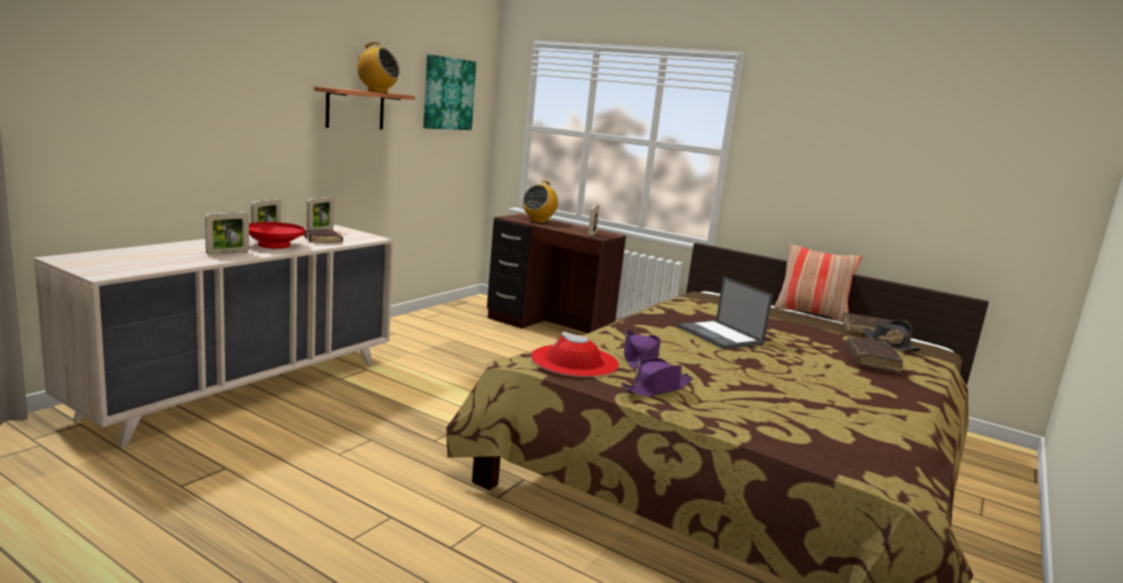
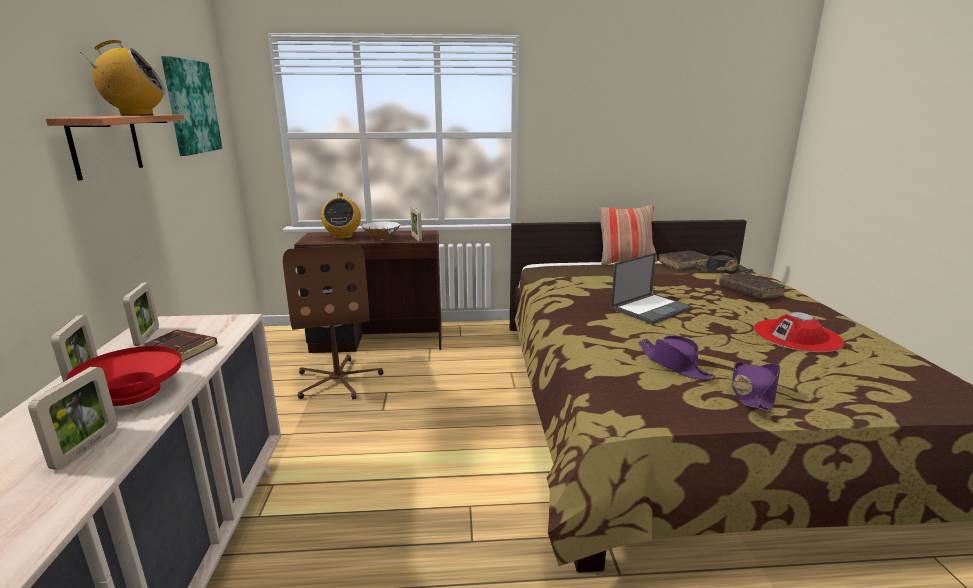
camera: 35 degrees left, 5 degrees up
red hat [531,331,619,377] -> red hat moved to [754,312,844,352]
laptop [677,277,773,349] -> laptop turned 60 degrees counterclockwise [611,253,693,324]
none -> brown office chair [283,244,384,400]
none -> white bowl [362,221,400,241]

